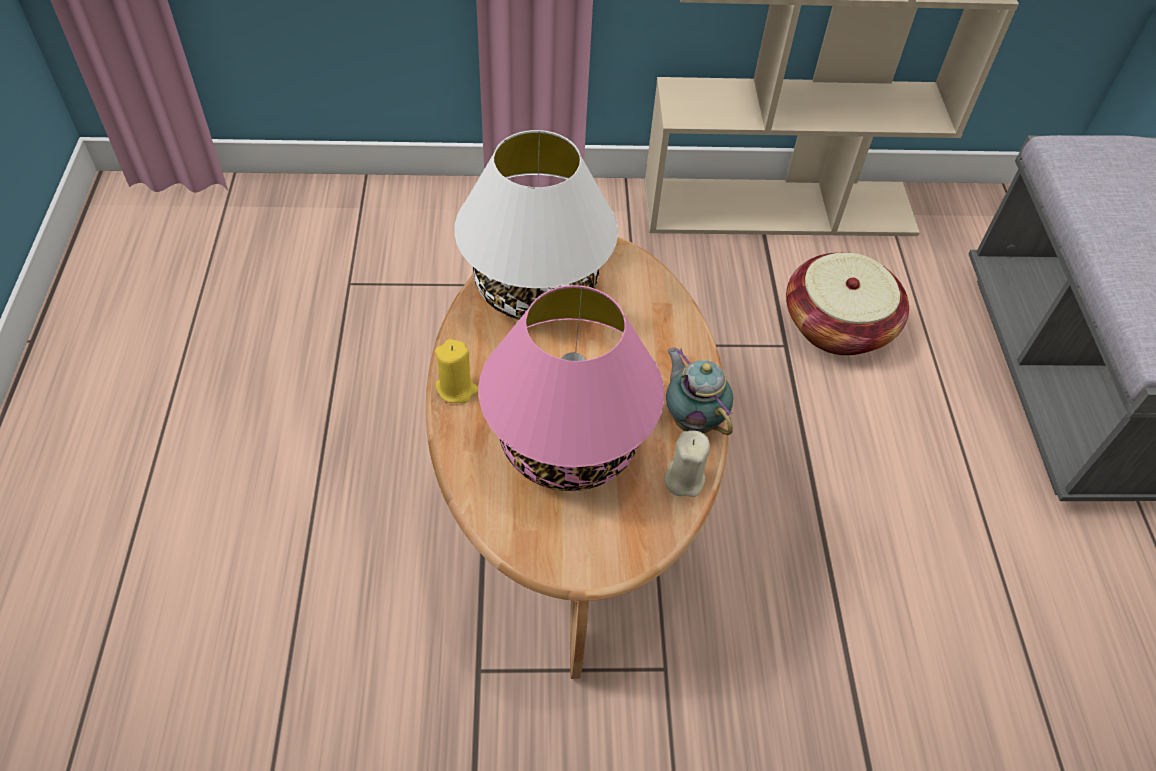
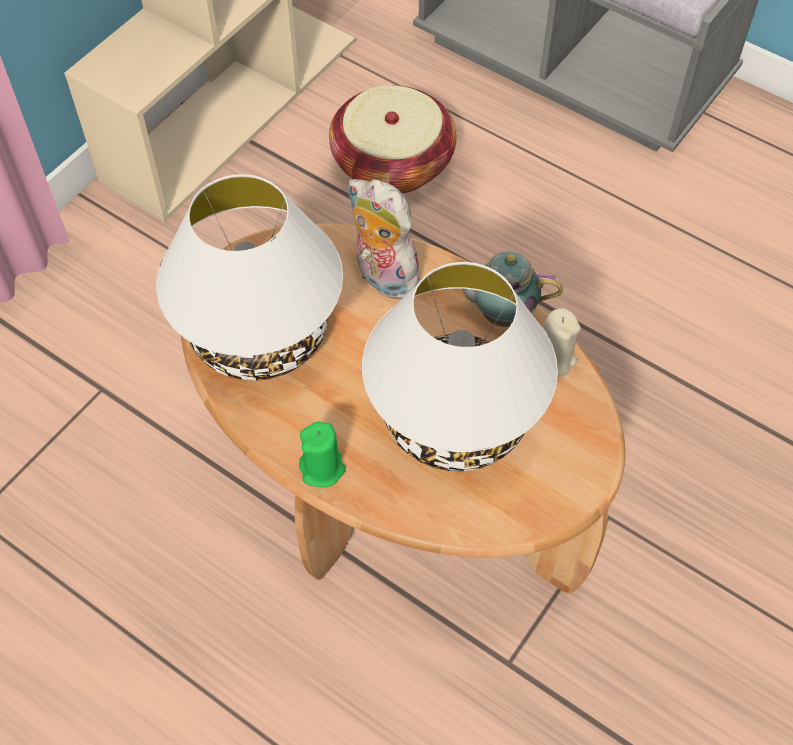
camera: 50 degrees left, 5 degrees up
yellow candle [435,339,478,403] -> green candle [299,422,346,487]
pink table lamp [478,285,664,491] -> white table lamp [362,262,558,471]
none -> plush toy [348,179,420,300]

